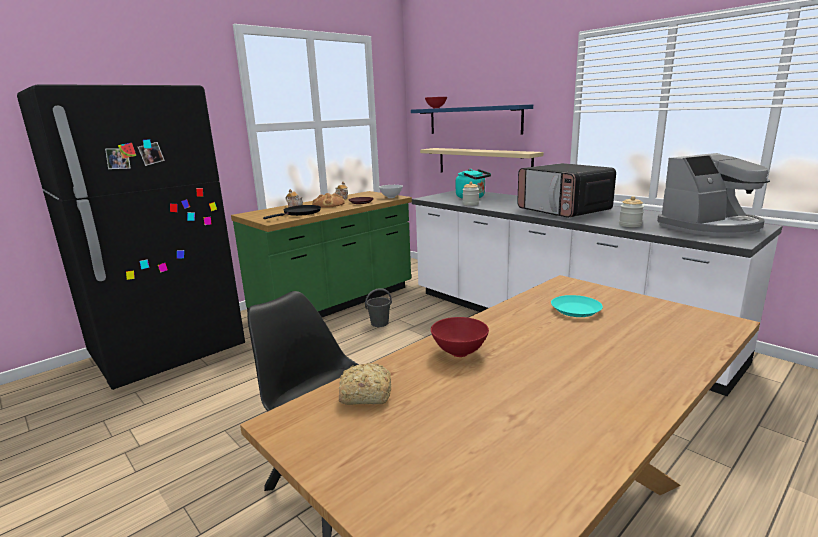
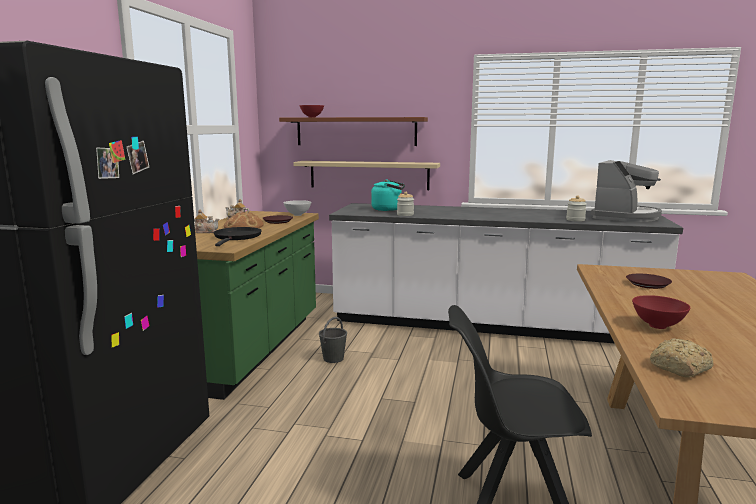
camera: 35 degrees left, 5 degrees down
blue shelf [411,104,533,135] -> brown shelf [279,117,428,146]
microwave [517,163,616,218] -> none
turquoise plate [551,295,603,317] -> brown plate [626,274,672,289]

